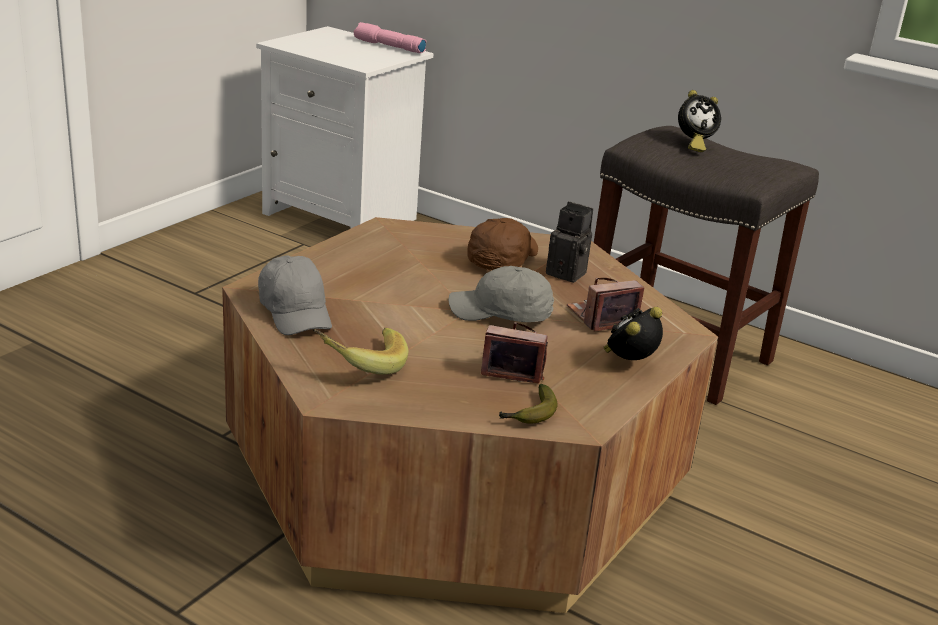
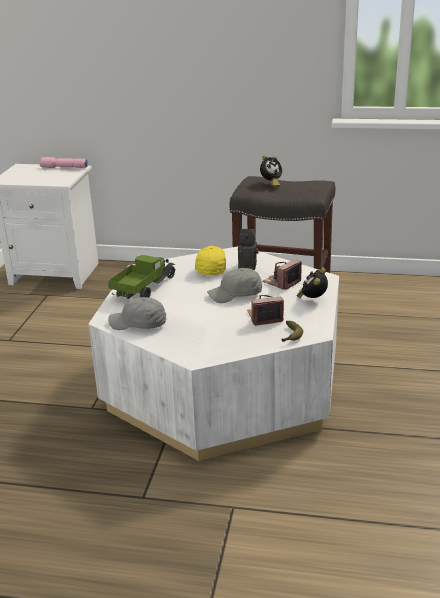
camera: 20 degrees left, 0 degrees up
brown coffee table [222,217,718,613] -> white coffee table [88,246,339,461]
grey cap [258,255,332,335] -> grey cap turned 150 degrees clockwise [108,297,166,330]
banana [313,328,408,375] -> none
brown cap [467,218,538,270] -> yellow cap [195,246,226,275]
none -> toy truck [108,255,176,299]

